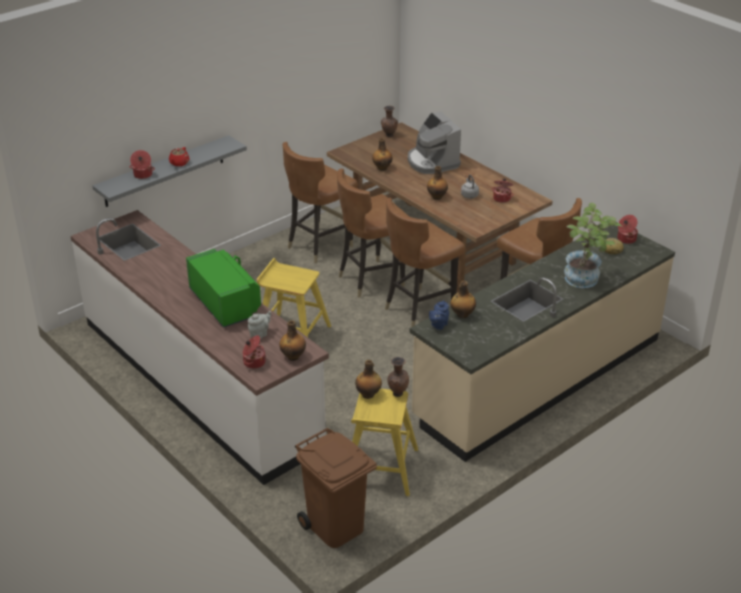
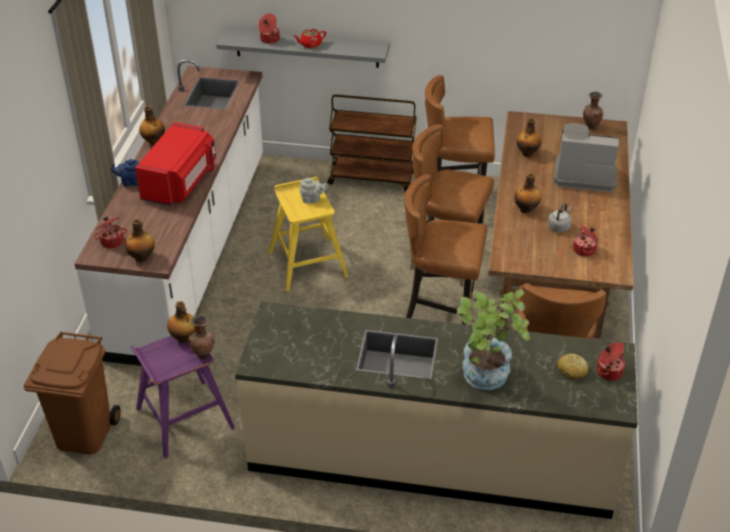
camera: 50 degrees right, 5 degrees up
green microwave [186,249,261,328] -> red microwave [135,122,216,206]
grey teapot [248,311,271,340] -> grey teapot moved to [300,178,328,204]
yellow stool [351,389,418,496] -> purple stool [131,336,235,458]
coffee machine [408,112,461,174] -> coffee machine turned 75 degrees clockwise [554,123,620,192]
blue teapot [429,300,449,330] -> blue teapot moved to [111,159,139,187]
bottle [450,281,476,318] -> bottle moved to [139,106,165,145]
none -> brown cart [327,94,417,192]

